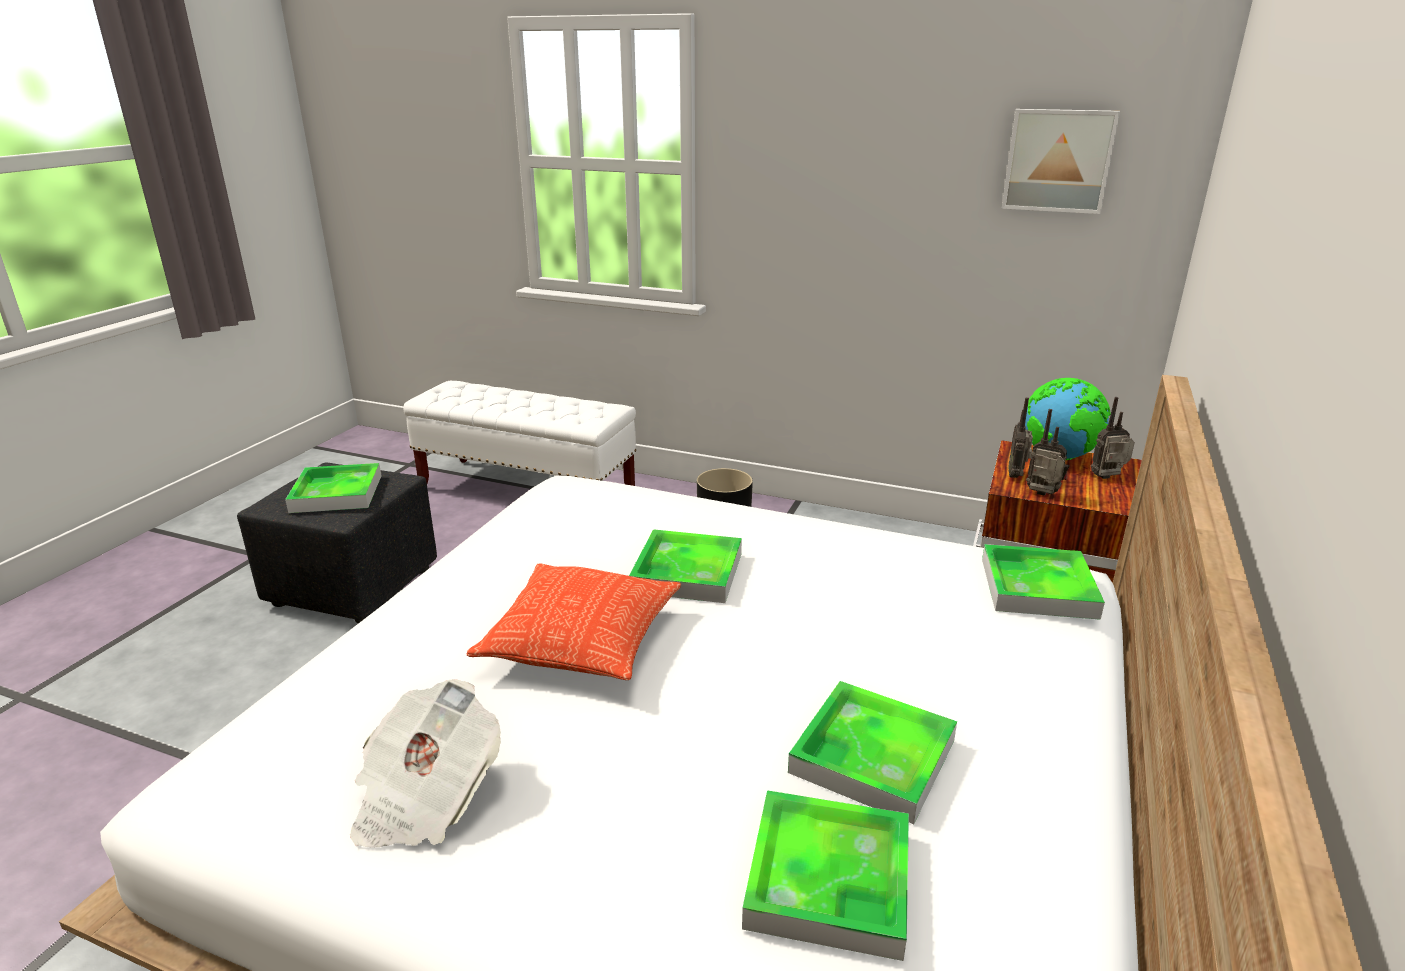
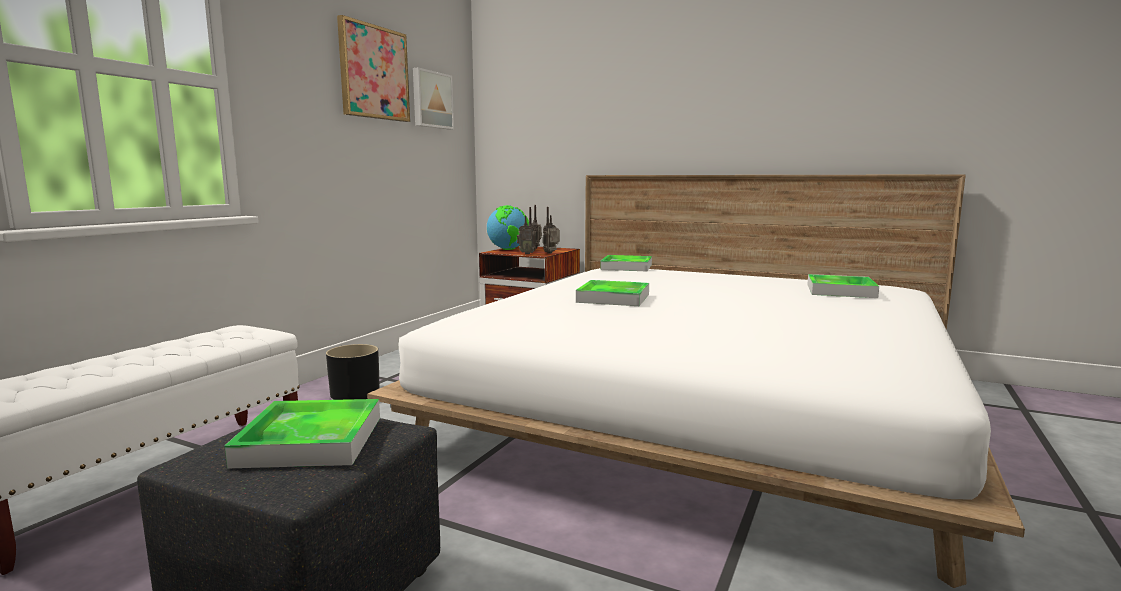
camera: 85 degrees left, 15 degrees down
newspaper [350,679,501,848] -> none
orange pillow [467,563,681,680] -> none
tray [788,681,957,824] -> none
none -> picture [337,15,410,122]

